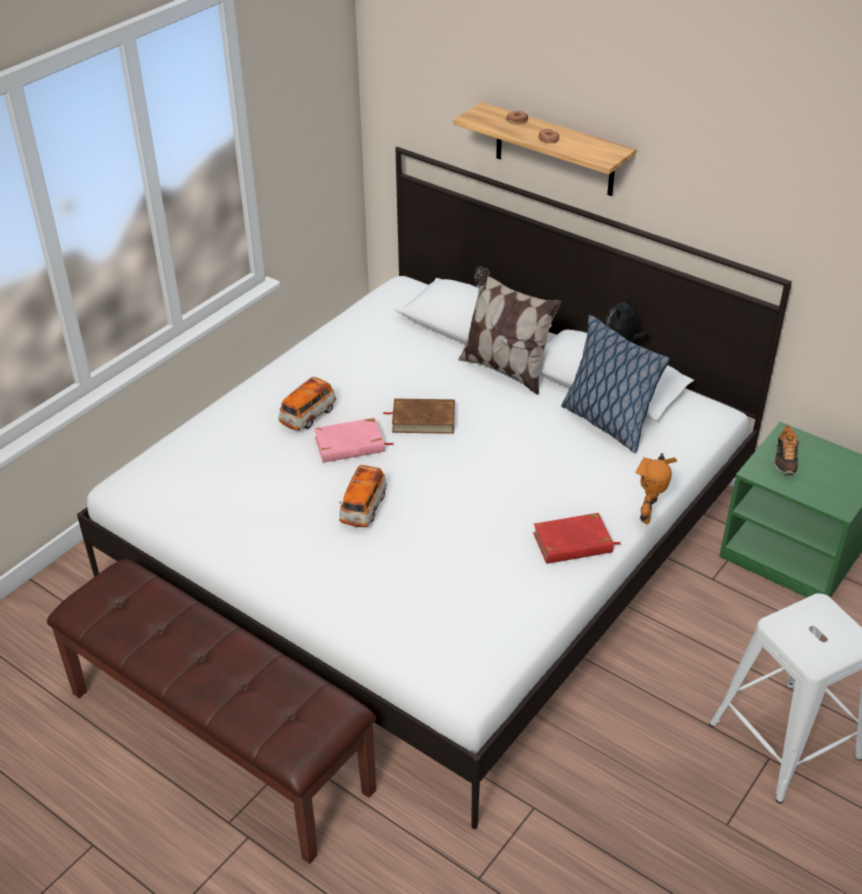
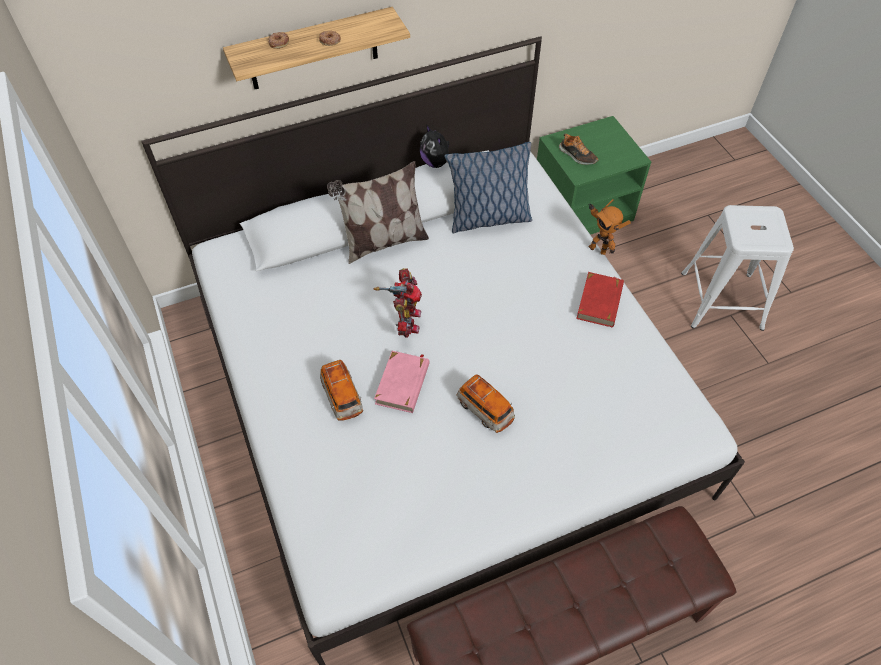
camera: 60 degrees left, 15 degrees up
brown book [383,399,455,434] -> toy robot [374,268,422,338]

